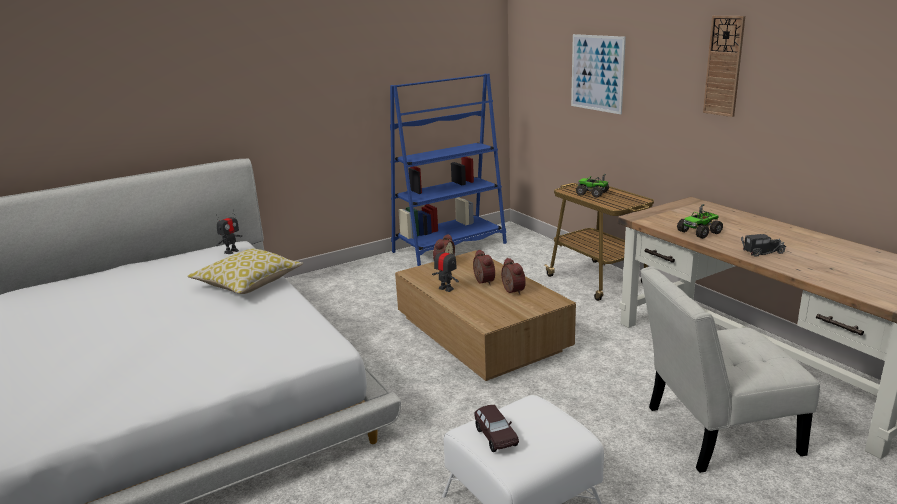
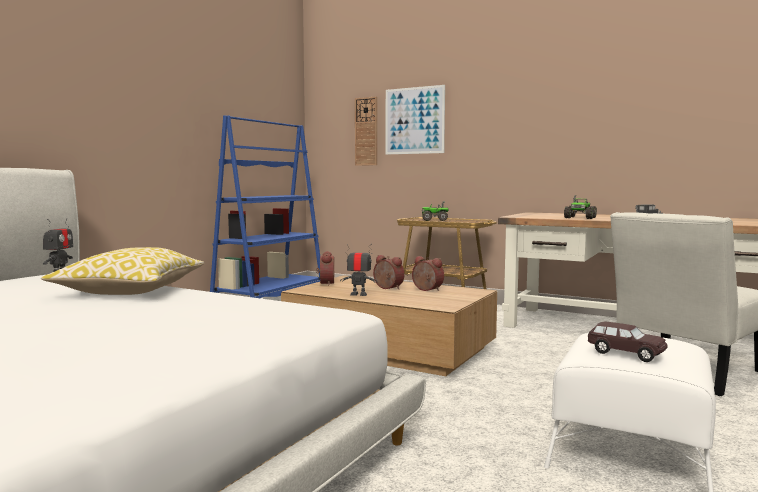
camera: 30 degrees left, 15 degrees down
wall clock [703,16,745,117] -> wall clock moved to [355,97,377,166]

